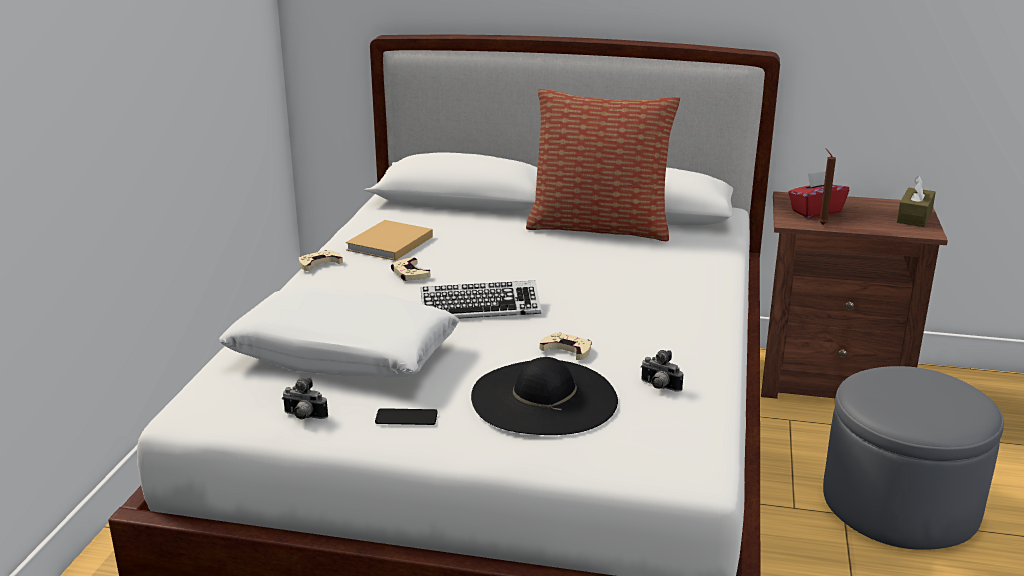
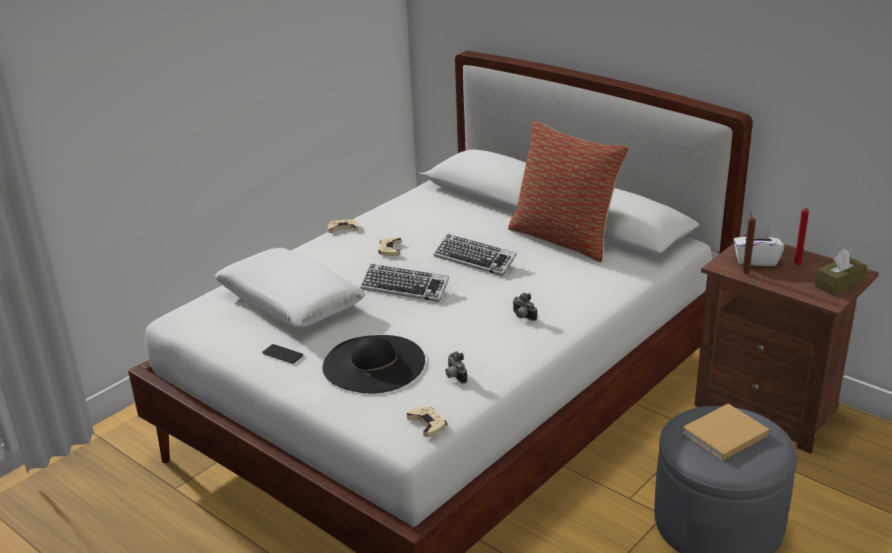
camera: 30 degrees right, 5 degrees up
camera [282,377,328,419] -> camera moved to [512,293,537,321]
beige book [346,220,433,261] -> beige book moved to [682,403,769,461]
beige game controller [540,333,592,360] -> beige game controller moved to [407,406,447,437]
red tissue box [788,171,849,218] -> white tissue box [733,227,784,266]
none -> keyboard [434,234,517,276]
none -> red candle [794,207,809,265]

